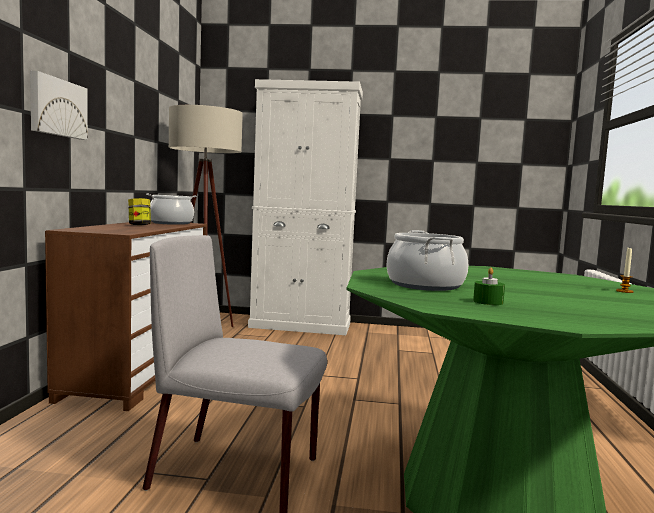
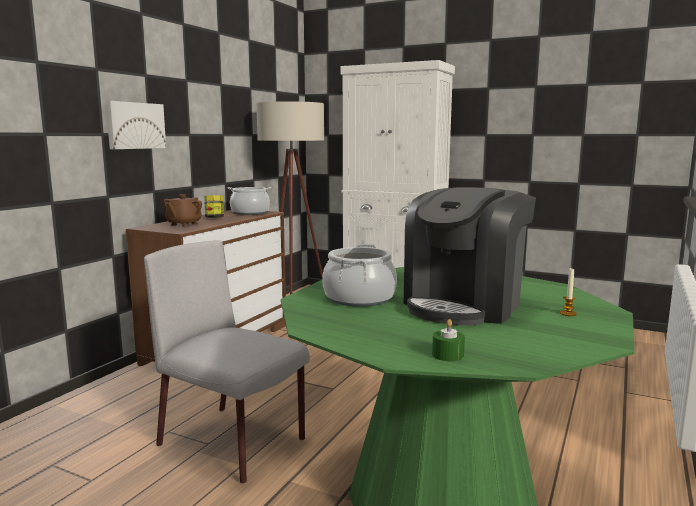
camera: 20 degrees right, 5 degrees up
green candle [473,268,505,305] -> green candle moved to [432,319,465,361]
none -> brown teapot [164,194,202,227]
none -> coffee machine [404,187,536,325]

